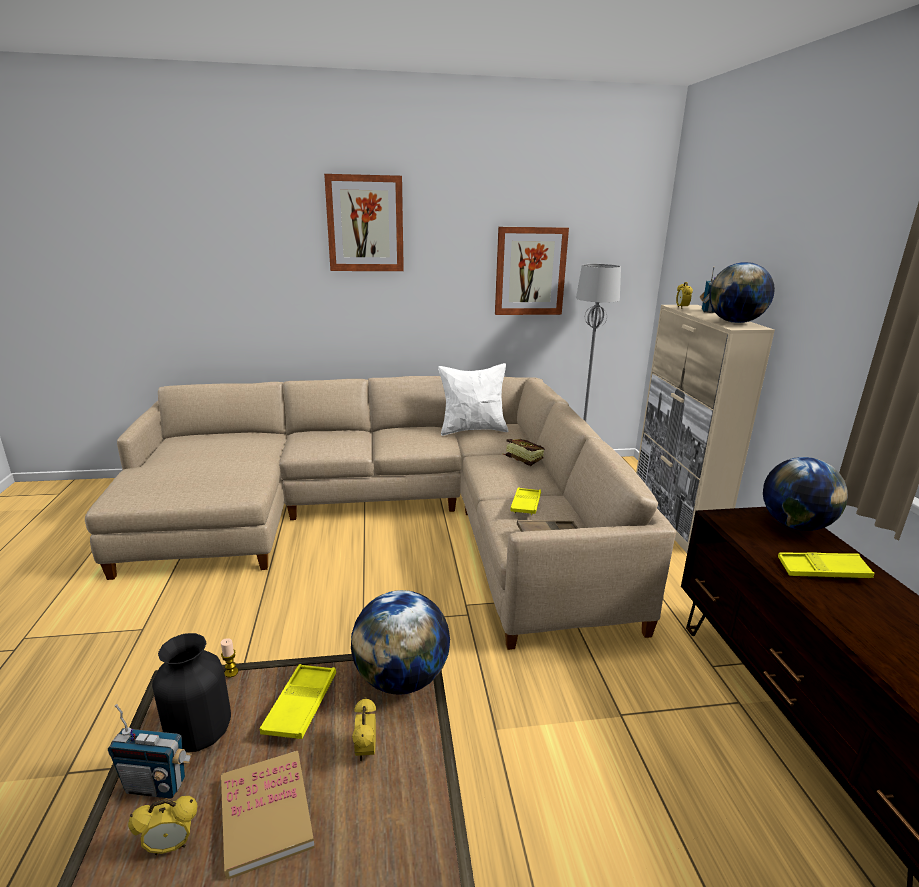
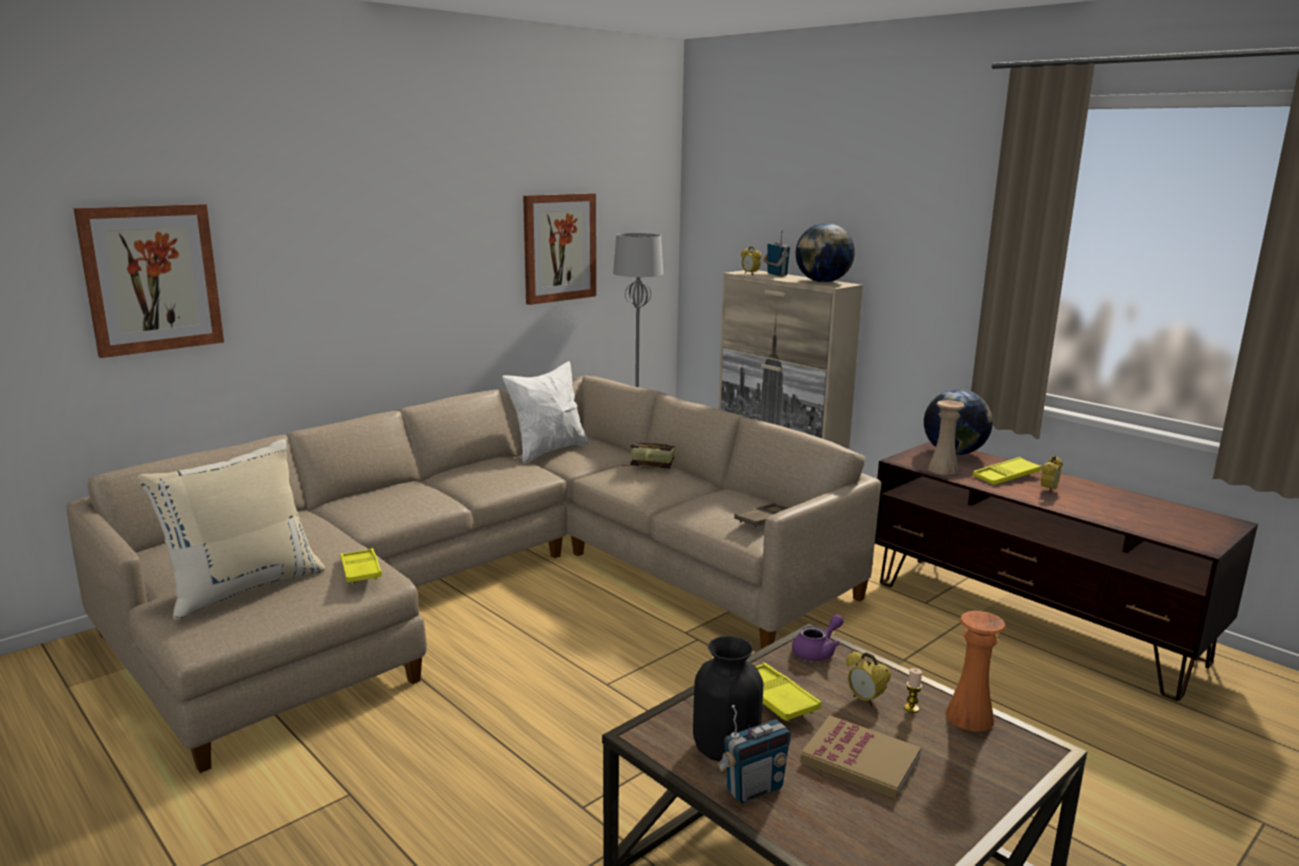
camera: 35 degrees left, 5 degrees down
alarm clock [128,796,197,855] -> alarm clock moved to [1041,455,1063,493]
candle [221,638,238,678] -> candle moved to [904,668,922,713]
picture [324,174,404,271] -> picture moved to [73,204,224,358]
globe [351,590,450,695] -> purple teapot [792,614,844,661]
yellow tray [510,487,541,515] -> yellow tray moved to [340,548,382,584]
none -> beige pillow [137,440,326,621]
none -> beige vase [928,400,965,475]
none -> orange vase [946,611,1006,732]

